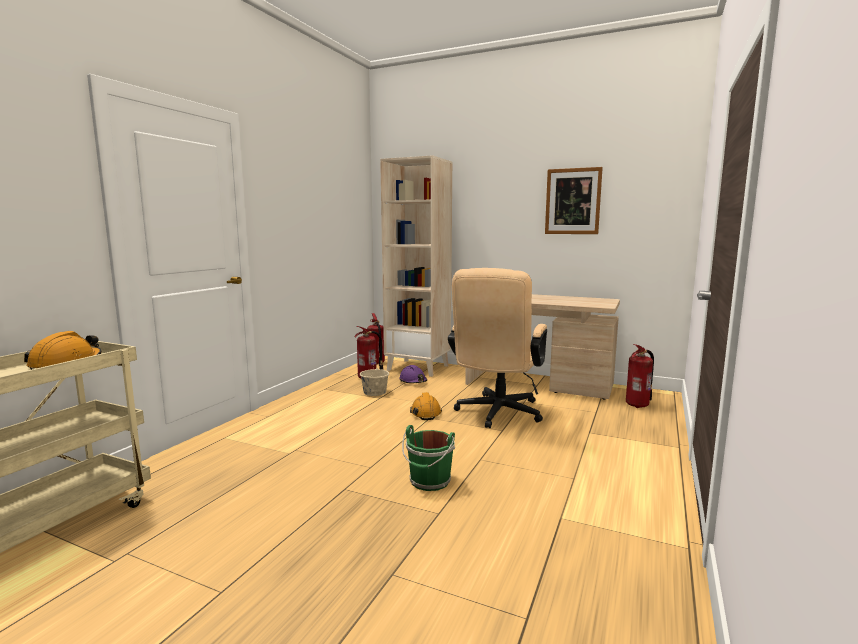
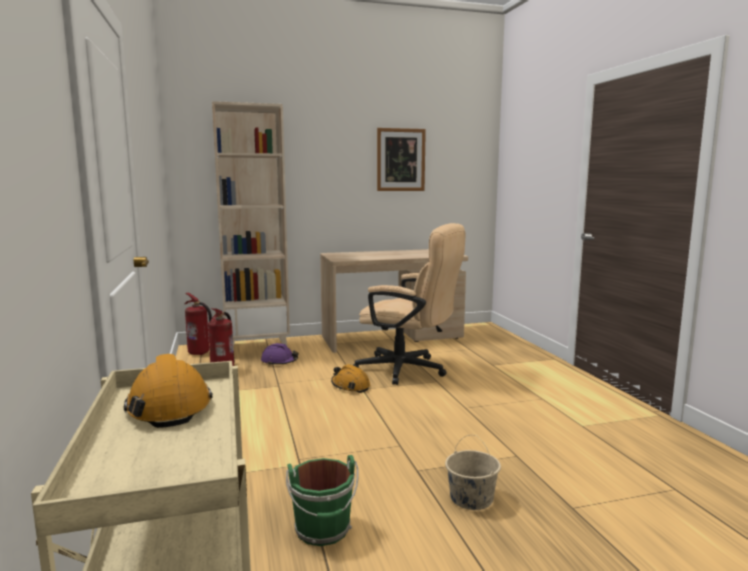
camera: 40 degrees left, 0 degrees up
beige bucket [360,358,389,396] -> beige bucket moved to [445,435,501,510]
green bucket [402,425,455,491] -> green bucket moved to [286,455,359,546]
beige office chair [448,268,547,428] -> beige office chair turned 45 degrees counterclockwise [353,223,465,385]
fire extinguisher [626,344,654,408] -> none

